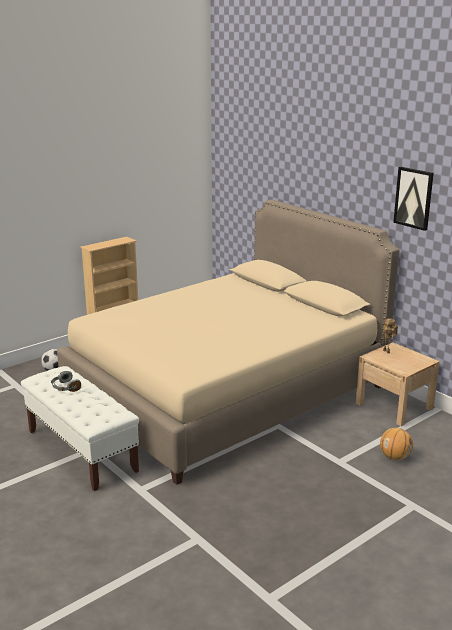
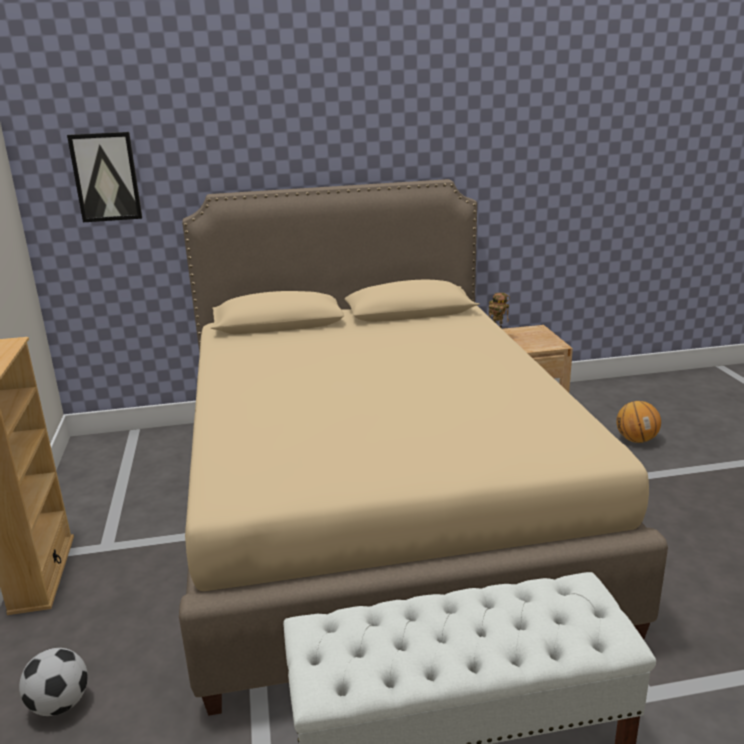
camera: 60 degrees left, 0 degrees up
grey headphones [51,371,81,392] -> none
picture [393,167,434,231] -> picture moved to [67,132,142,222]

